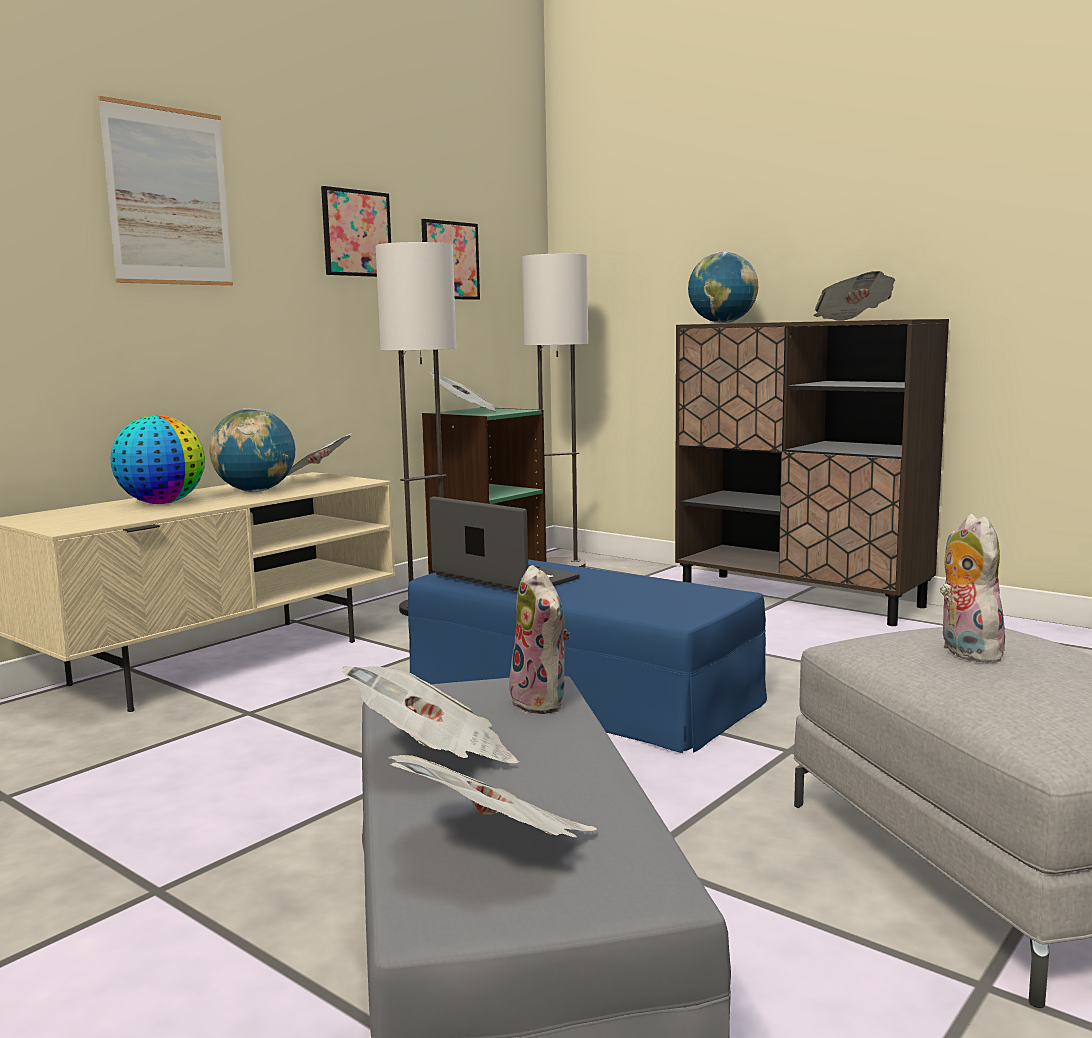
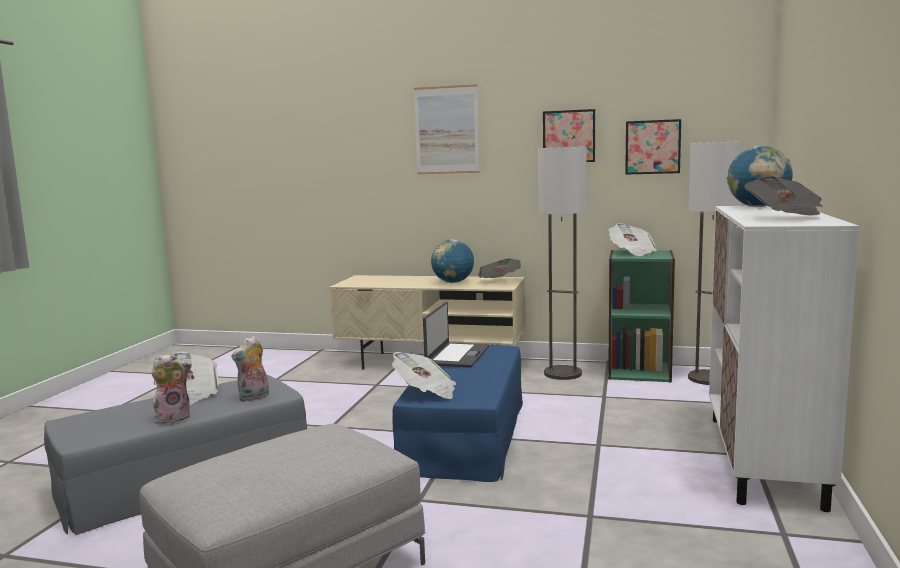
camera: 65 degrees right, 0 degrees up
globe [110,415,205,504] -> none
newspaper [388,755,597,838] -> newspaper moved to [392,352,456,399]
brown cabinet [675,319,949,626] -> white cabinet [709,206,859,512]
plush toy [940,514,1005,663] -> plush toy moved to [151,353,192,424]

